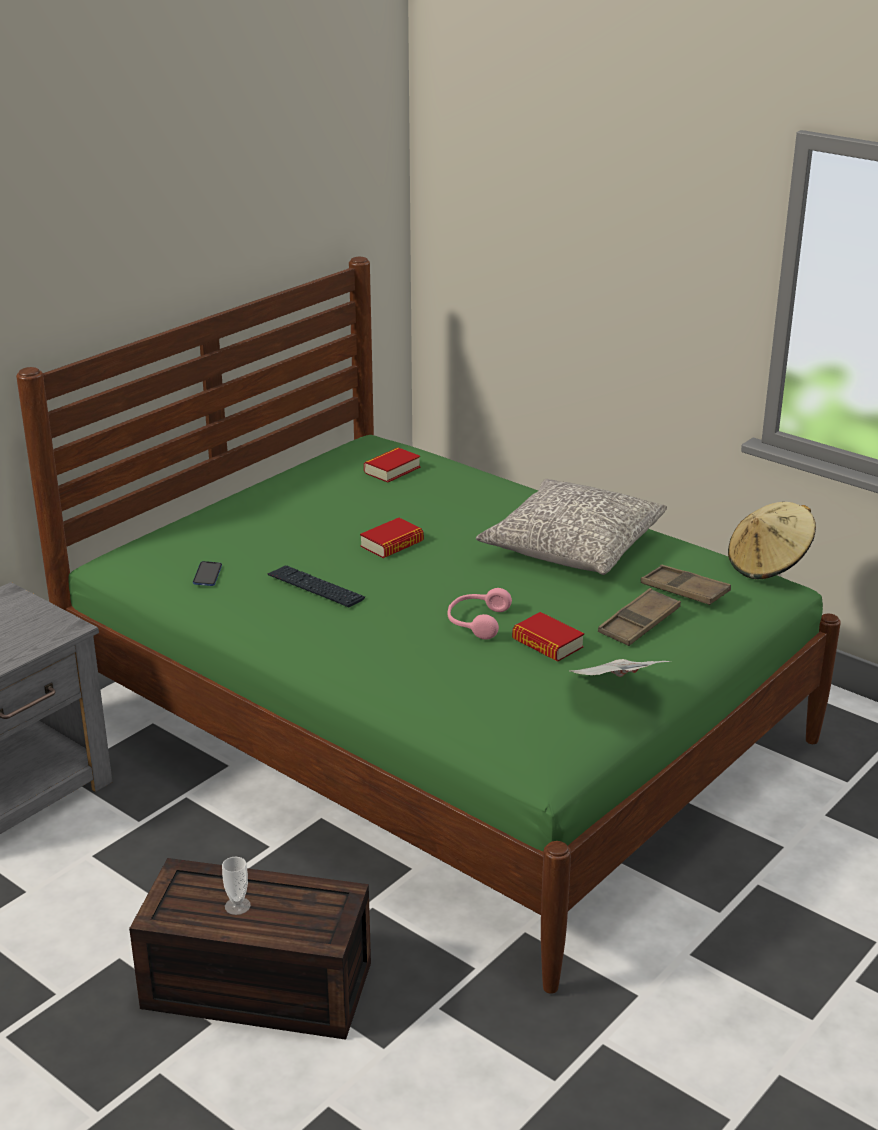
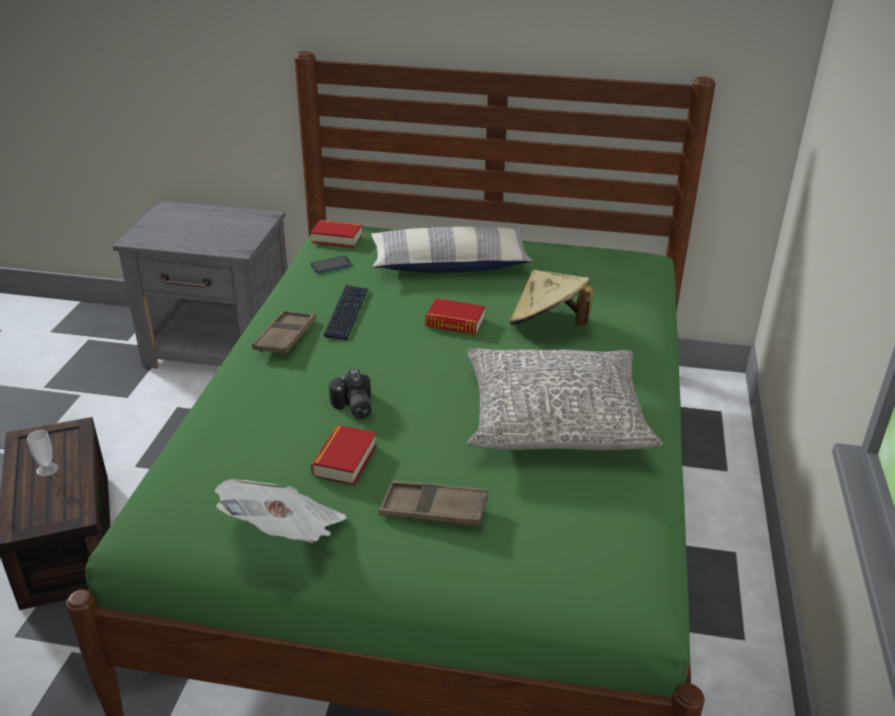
camera: 60 degrees right, 5 degrees up
book [364,448,420,483] -> book moved to [311,220,363,248]
pink headphones [448,588,512,640] -> camera [329,369,371,419]
brown tray [641,565,731,605] -> brown tray moved to [252,310,316,355]
beige hat [728,502,816,580] -> beige hat moved to [510,270,593,325]
none -> pillow [371,227,533,273]

